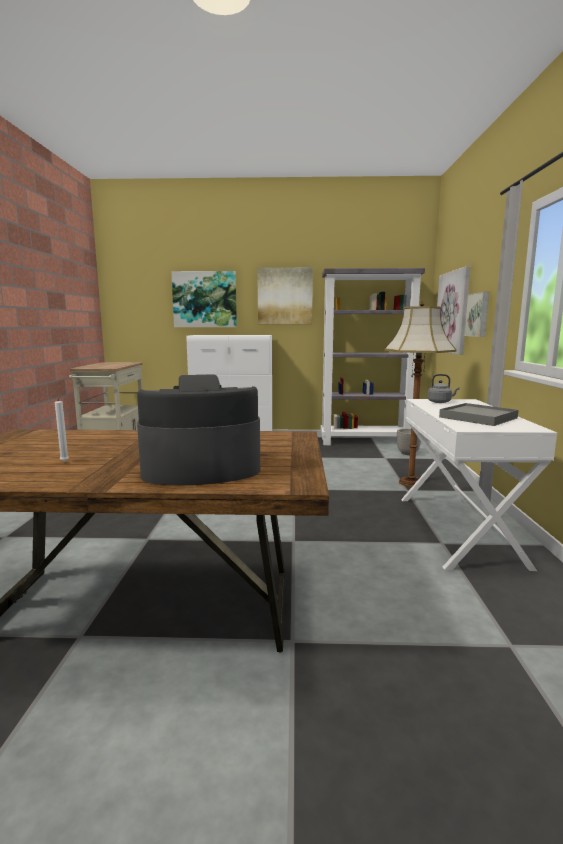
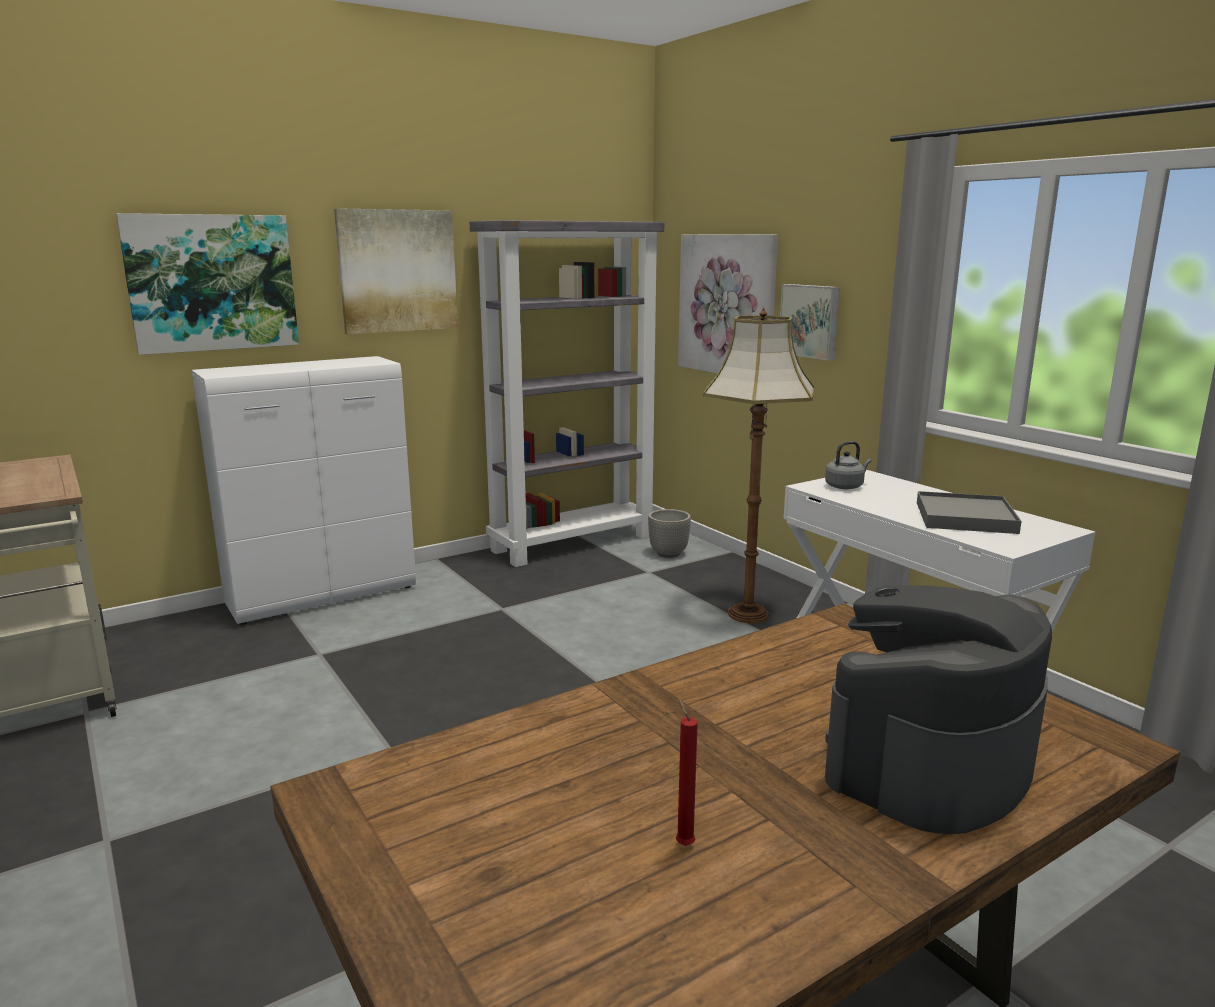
camera: 35 degrees left, 5 degrees up
white candle [55,394,69,462] -> red candle [676,699,698,846]

